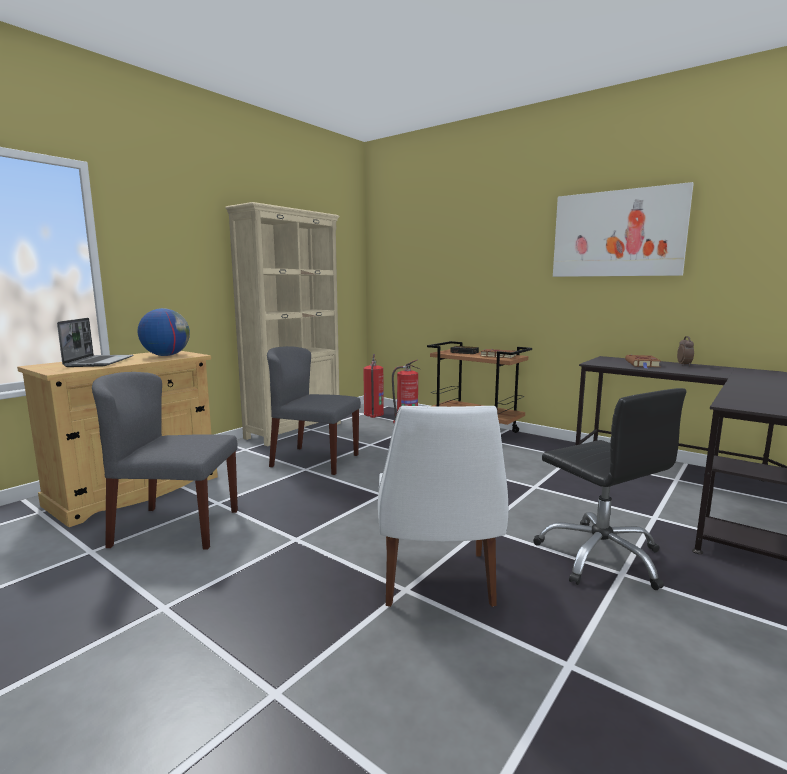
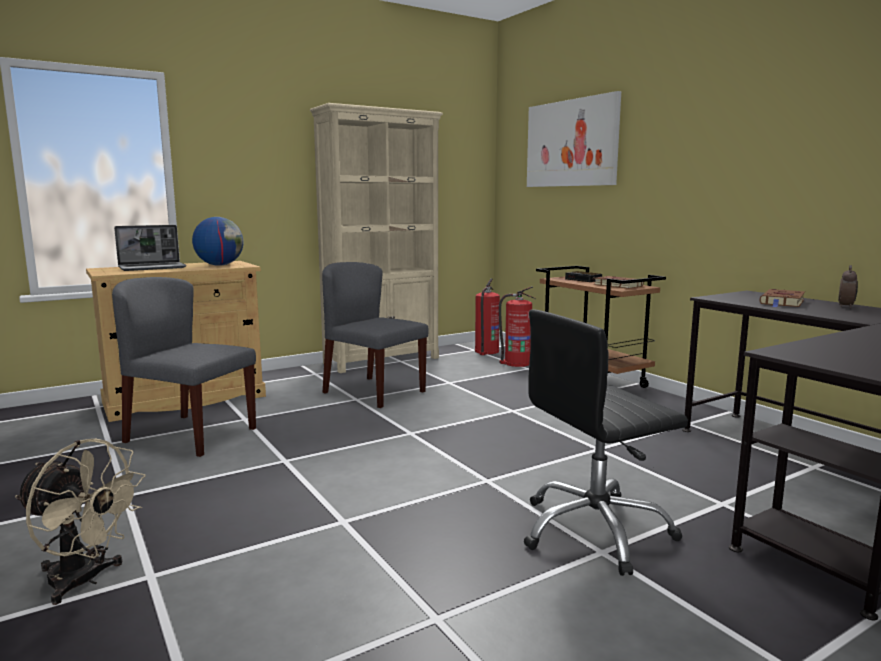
camera: 20 degrees right, 0 degrees up
laptop [57,318,134,367] -> laptop turned 45 degrees clockwise [114,225,186,271]
white chair [378,406,508,607] -> none
black office chair [533,388,686,590] -> black office chair turned 75 degrees clockwise [524,309,688,576]
picture [553,182,694,277] -> picture moved to [527,91,621,187]
none -> beige fan [15,439,146,605]

